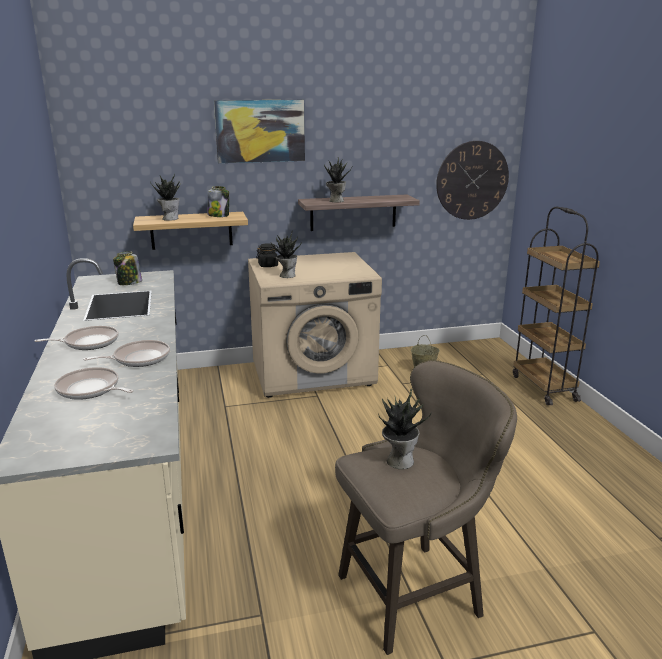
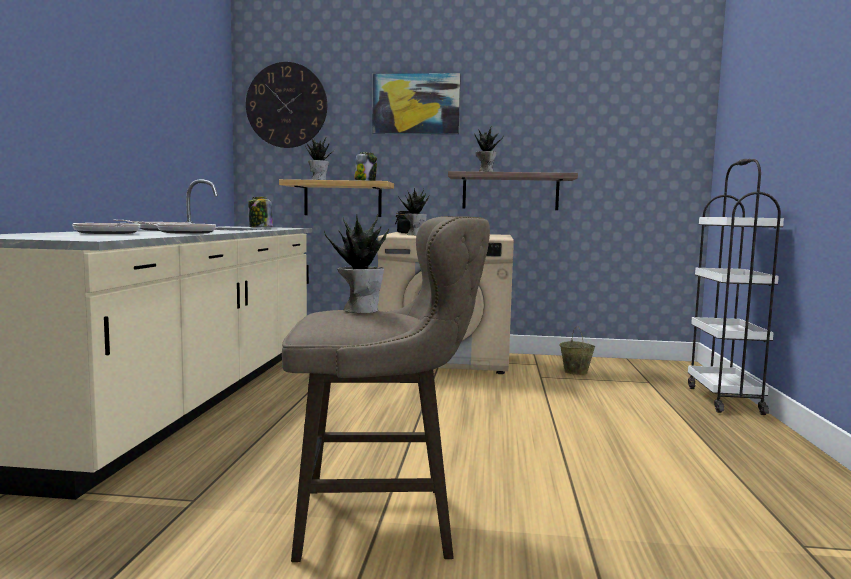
camera: 20 degrees right, 15 degrees down
wall clock [436,141,509,220] -> wall clock moved to [246,62,327,148]
brown cart [513,207,600,405] -> white cart [688,159,784,415]

